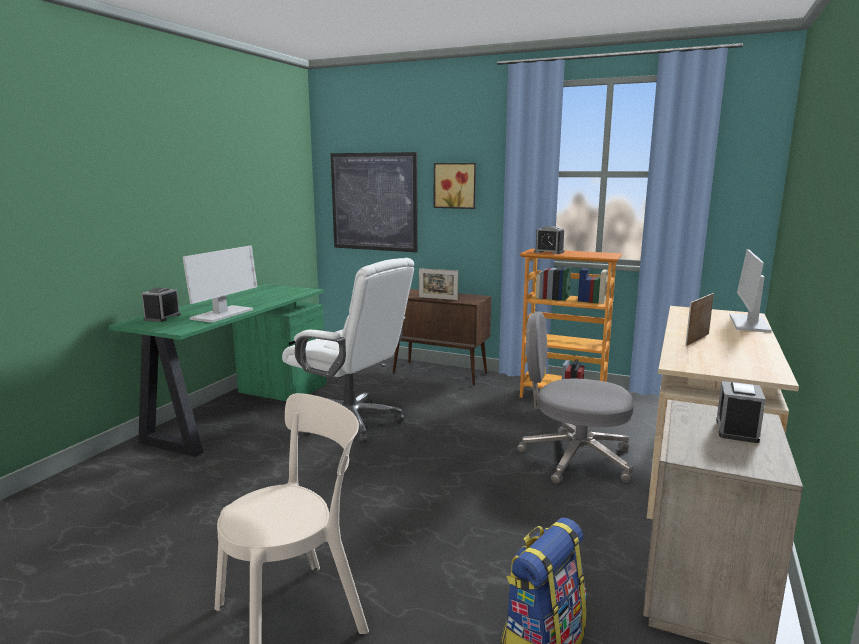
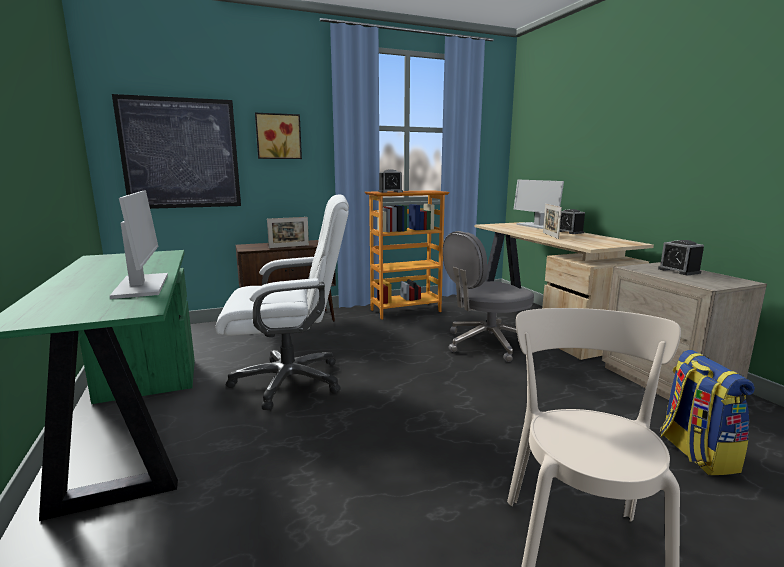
camera: 45 degrees left, 0 degrees up
alarm clock [141,288,181,322] -> alarm clock moved to [560,209,585,234]

